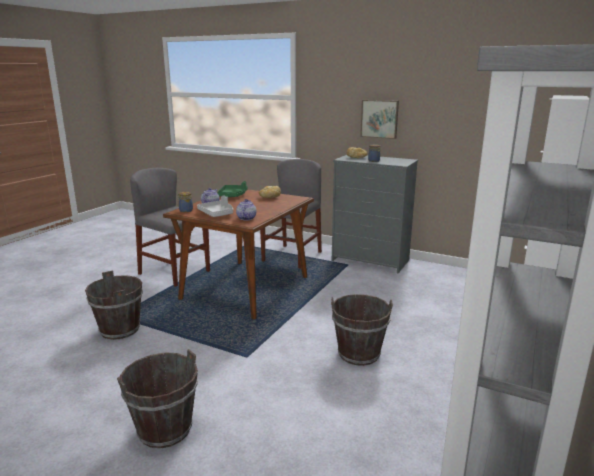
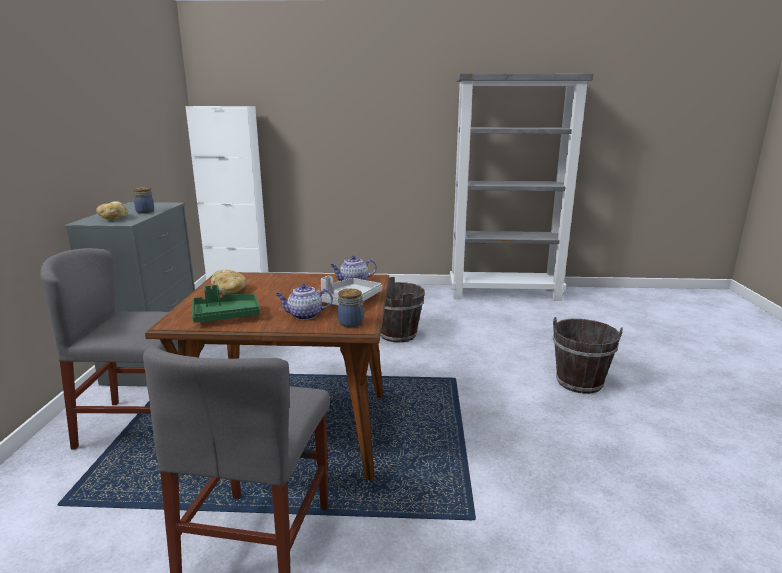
camera: 115 degrees left, 0 degrees up
brown bucket [85,271,143,340] -> none
picture [360,100,399,139] -> none

